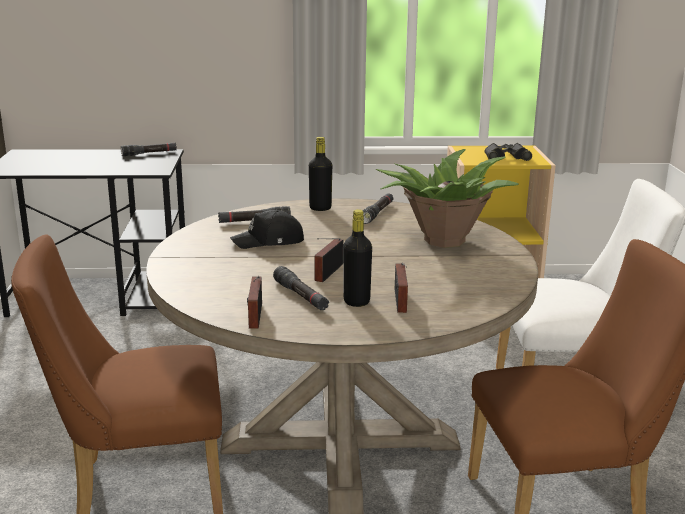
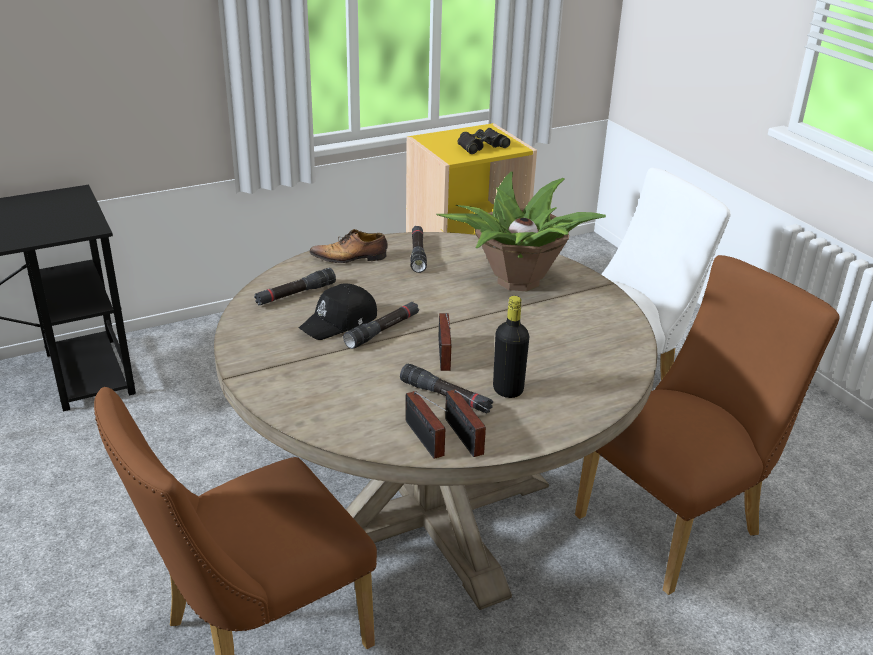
camera: 25 degrees left, 10 degrees up
black flashlight [121,143,177,156] -> black flashlight moved to [343,302,419,349]
black bottle [309,137,332,211] -> shoe [309,229,388,263]
radio [395,263,408,313] -> radio moved to [445,389,489,457]

